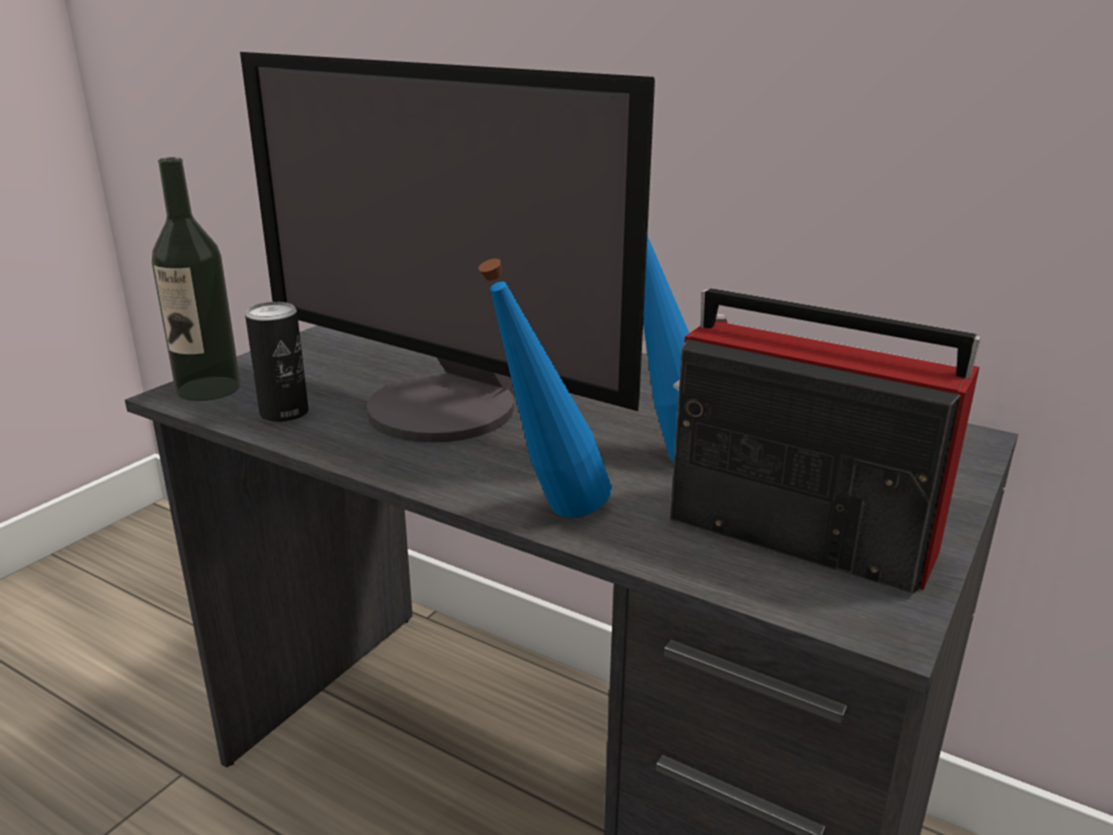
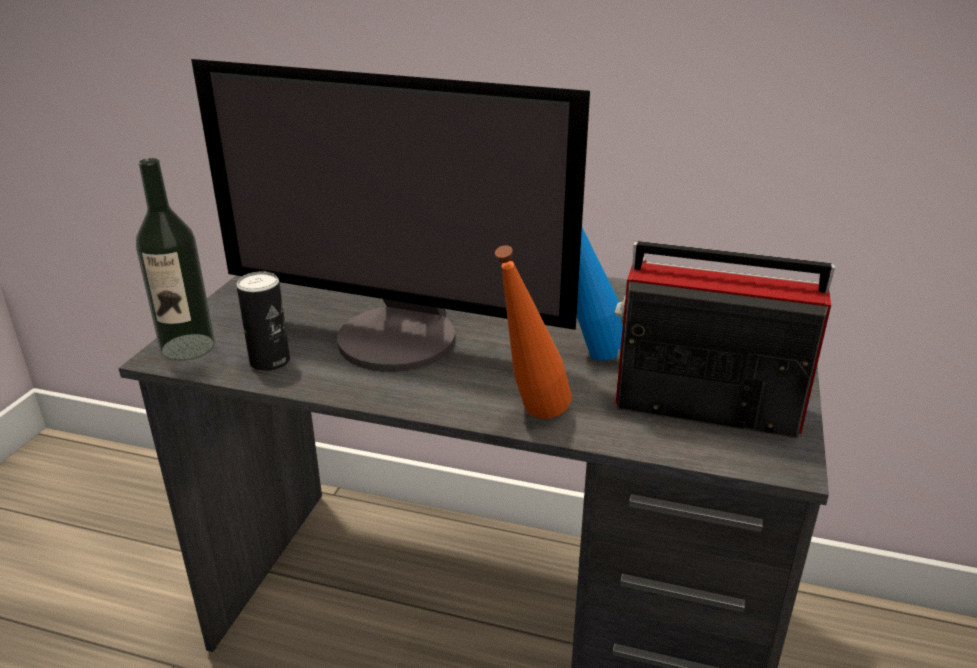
camera: 15 degrees left, 5 degrees up
blue bottle [478,259,612,518] -> orange bottle [495,245,572,419]

